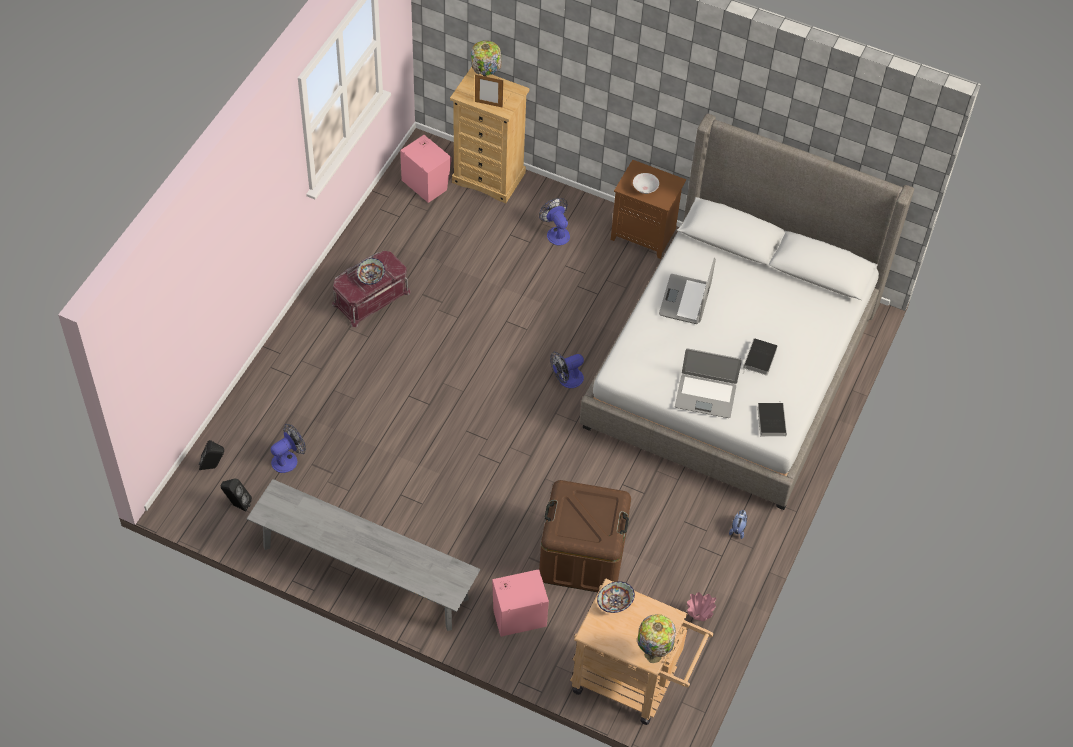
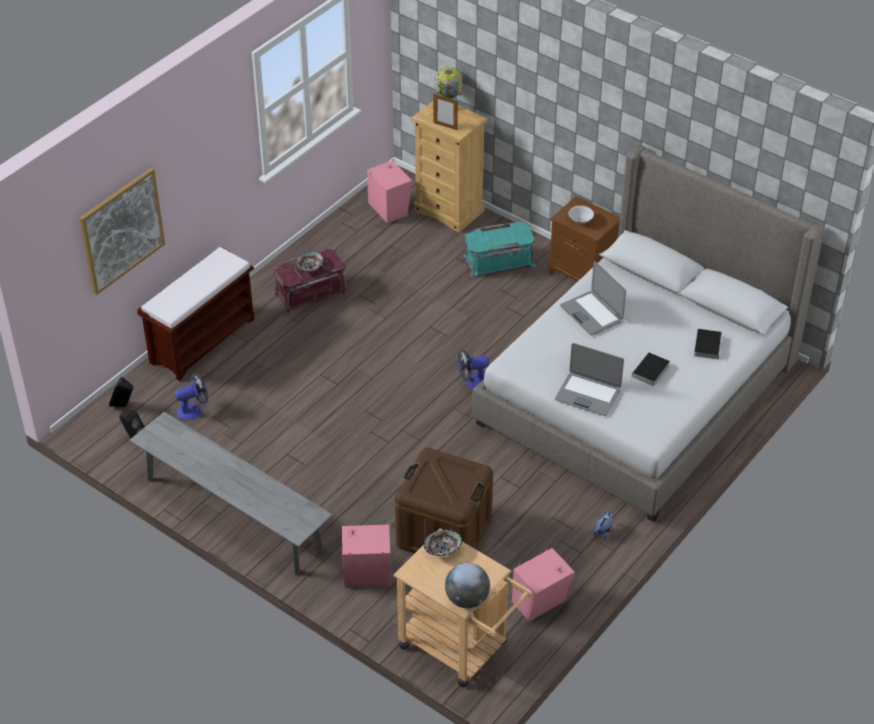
camera: 15 degrees right, 10 degrees down
fan [539,198,570,245] -> turquoise storage box [462,222,536,278]
table lamp [637,614,676,663] -> globe [445,563,490,608]
laptop [659,258,716,324] -> laptop turned 60 degrees counterclockwise [560,262,626,335]
pink vase [687,592,716,621] -> pink speaker [512,548,575,621]
book [757,401,787,437] -> book moved to [694,329,722,360]
none -> picture [79,168,165,295]
none -> brown bench [137,246,255,381]

